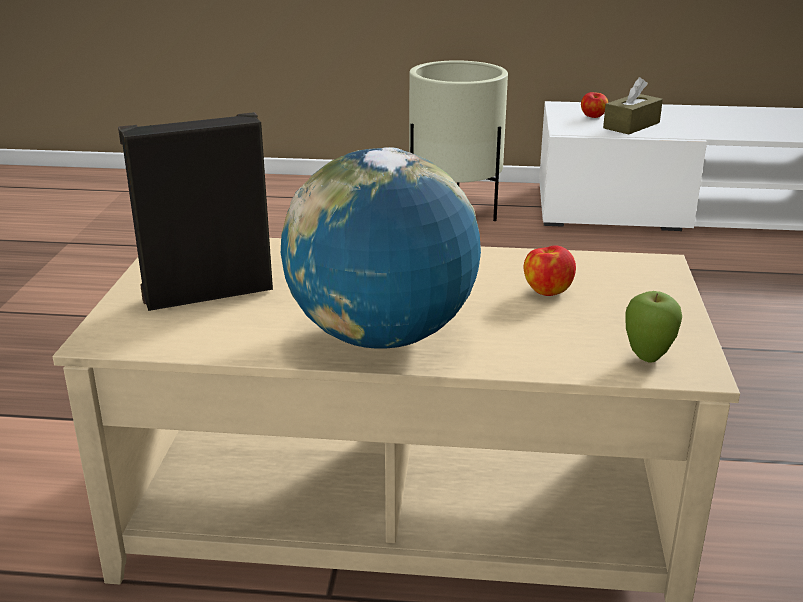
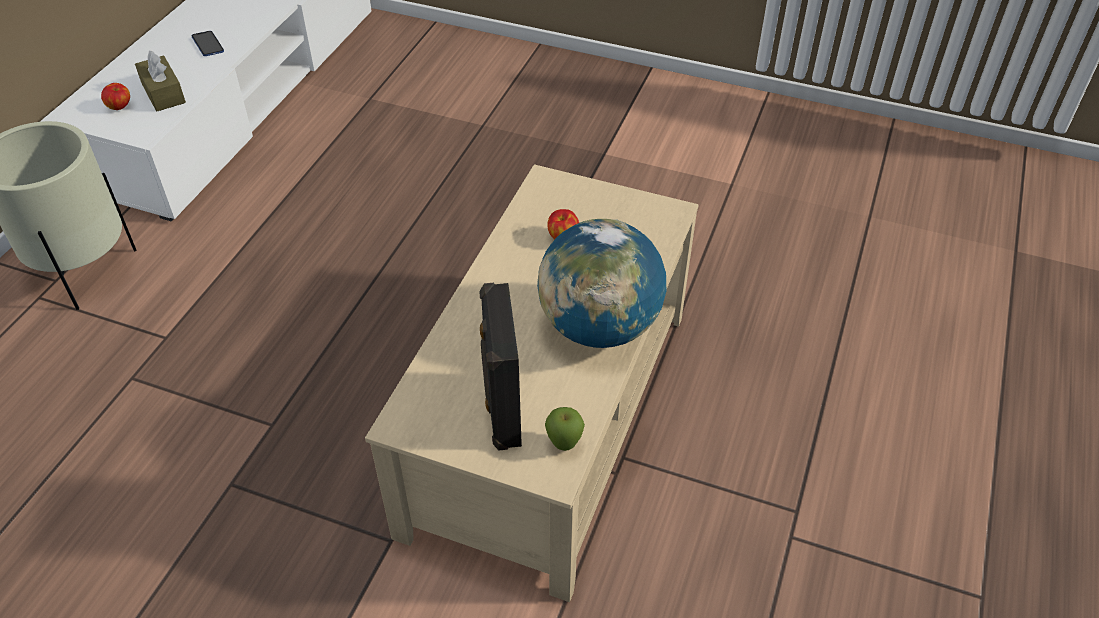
camera: 75 degrees left, 20 degrees up
apple [625,291,682,362] -> apple moved to [545,407,585,451]
none -> phone [192,31,224,56]

